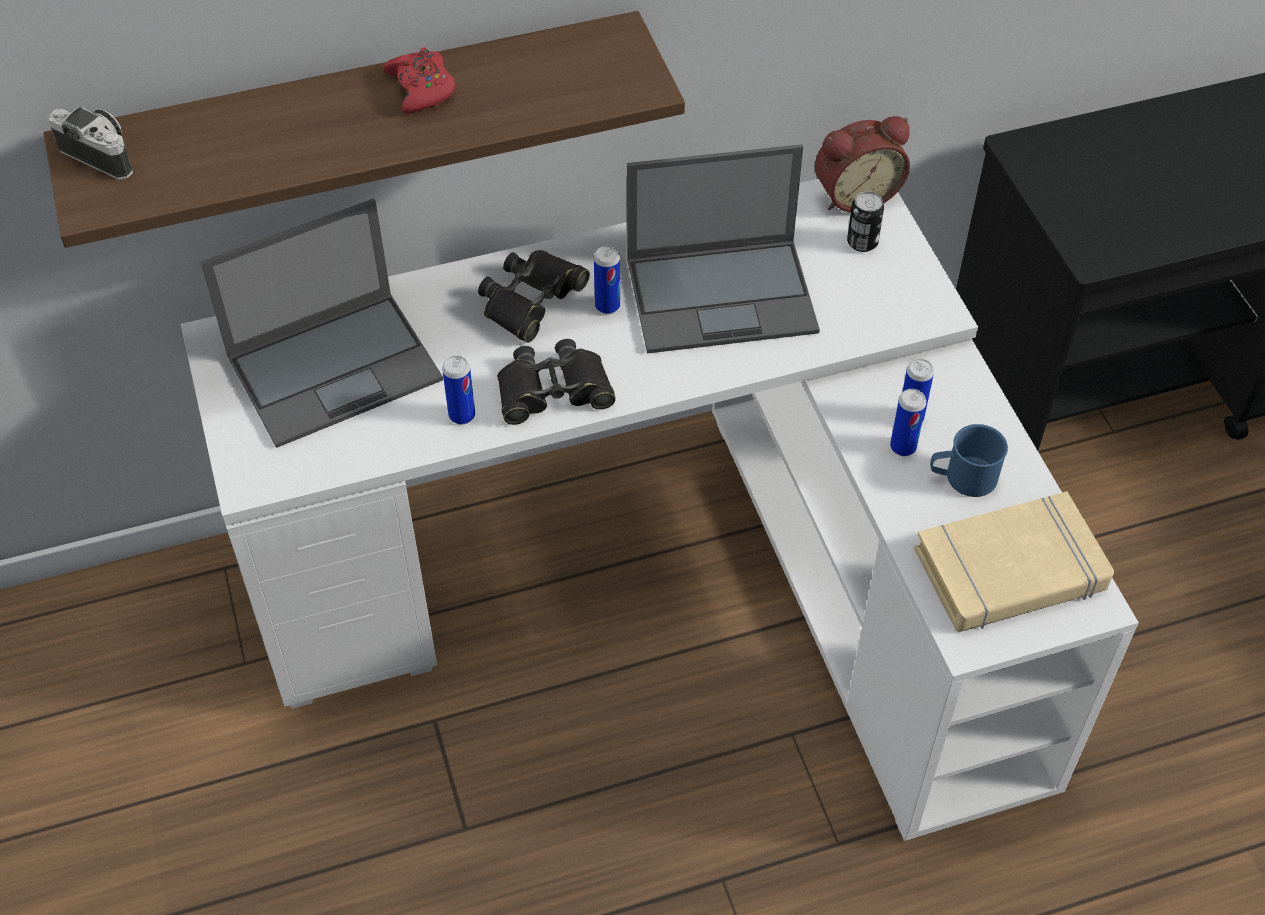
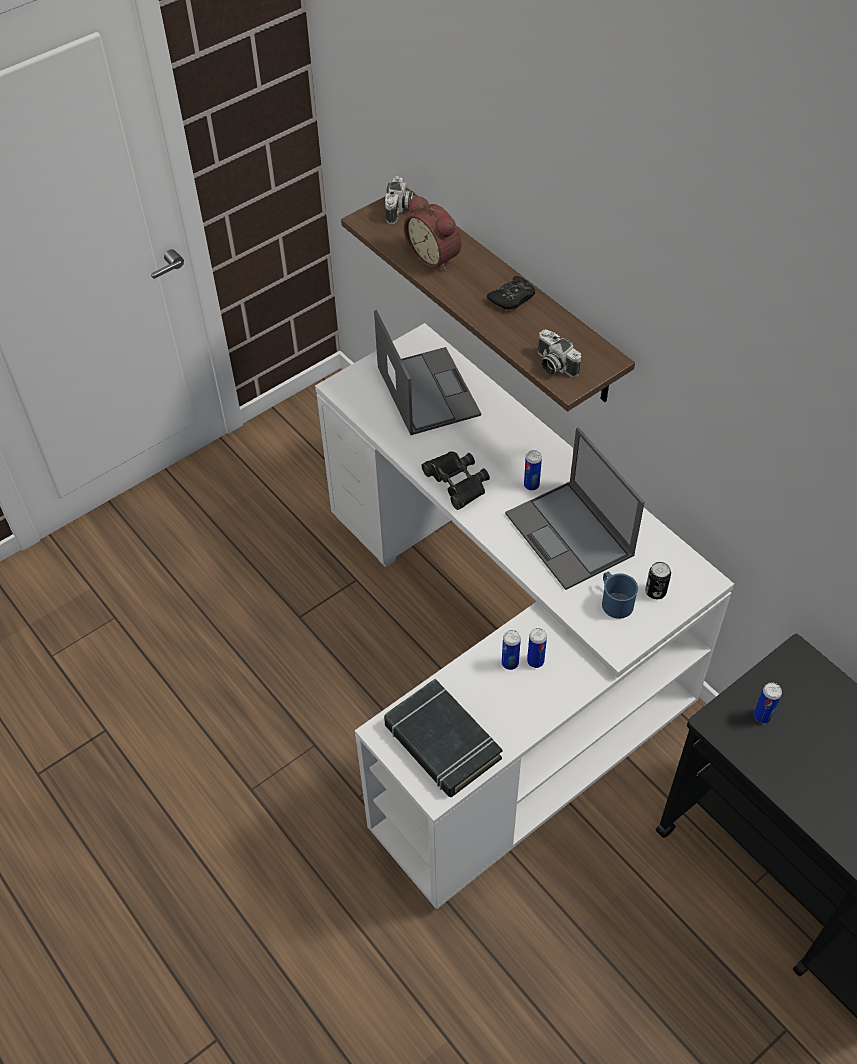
camera: 70 degrees right, 0 degrees up
laptop [201,198,443,448] -> laptop turned 150 degrees counterclockwise [374,310,481,435]
red game controller [383,47,455,114] -> black game controller [487,276,535,310]
can [442,356,475,424] -> can moved to [754,683,782,723]
black binoculars [478,250,590,343] -> none
alarm clock [815,116,910,212] -> alarm clock moved to [404,195,461,272]
beige book [914,491,1114,632] -> black book [384,679,503,797]
blue mug [930,424,1008,497] -> blue mug moved to [602,572,638,619]
none -> camera [538,329,581,377]

